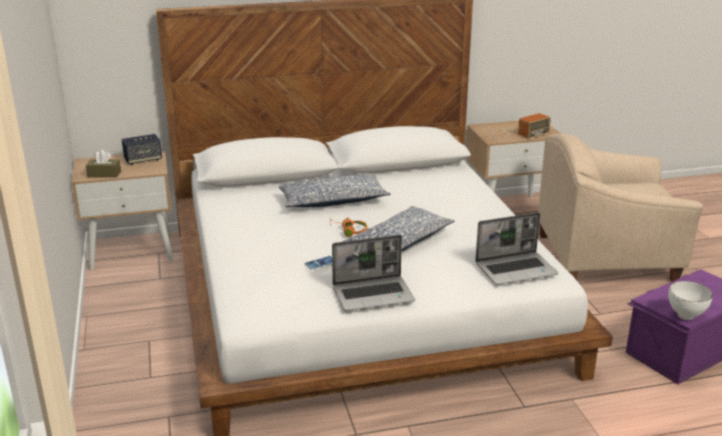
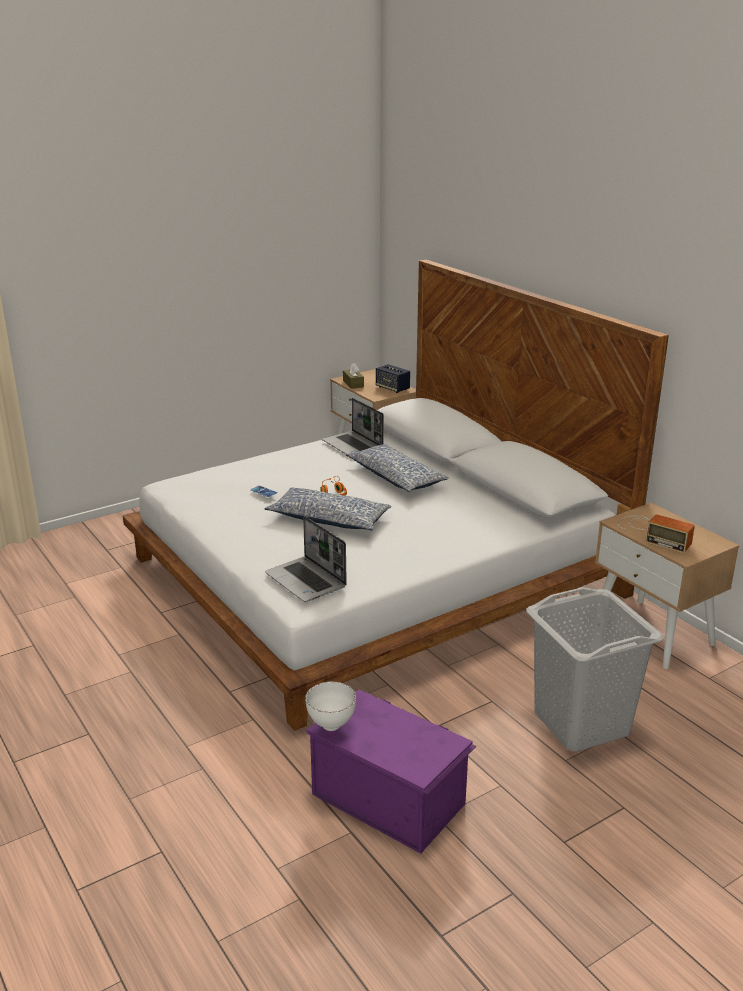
camera: 70 degrees right, 0 degrees up
laptop [332,235,415,311] -> laptop moved to [322,398,384,454]
beige armchair [538,134,703,282] -> grey laundry basket [526,587,664,752]

